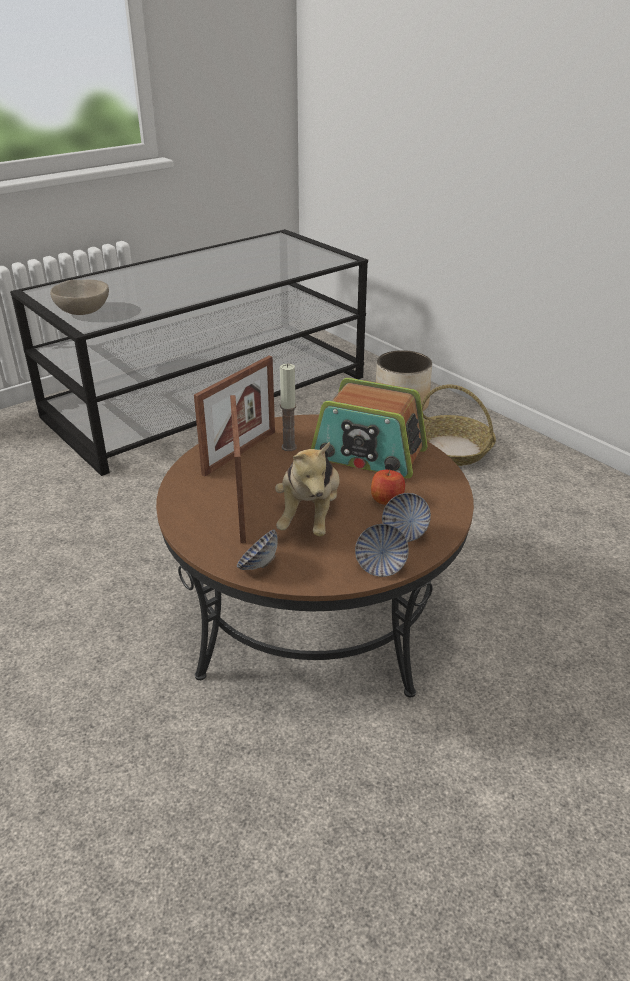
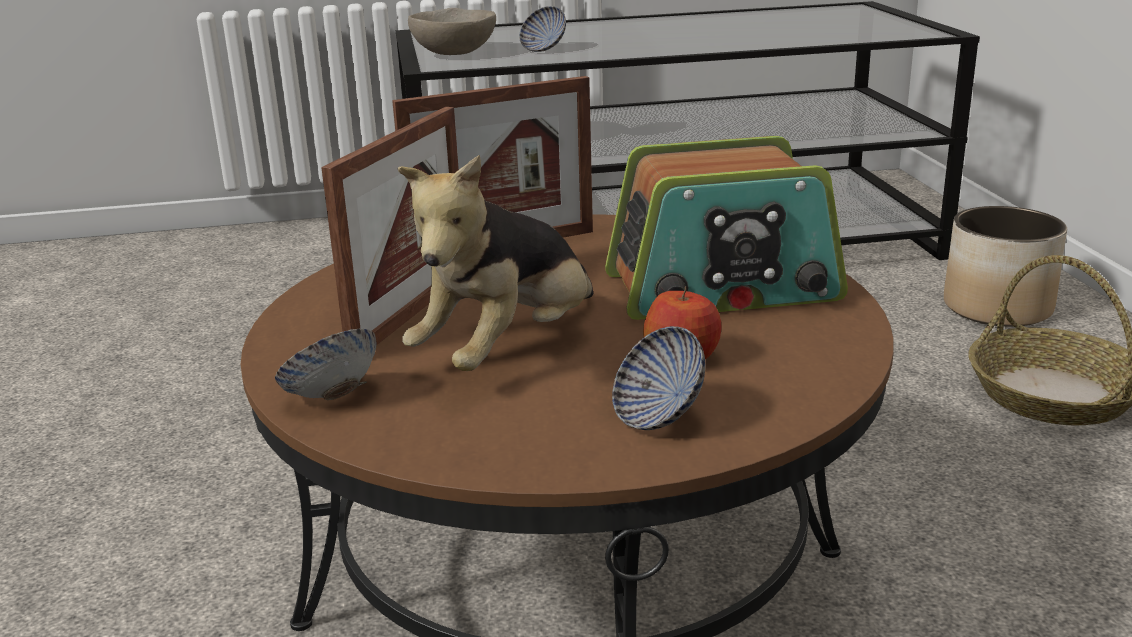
camera: 30 degrees right, 10 degrees down
candle [280,364,297,451] -> none
radio [311,378,428,478] -> radio turned 60 degrees counterclockwise [605,136,848,320]
bowl [355,524,409,577] -> bowl moved to [519,6,566,52]

